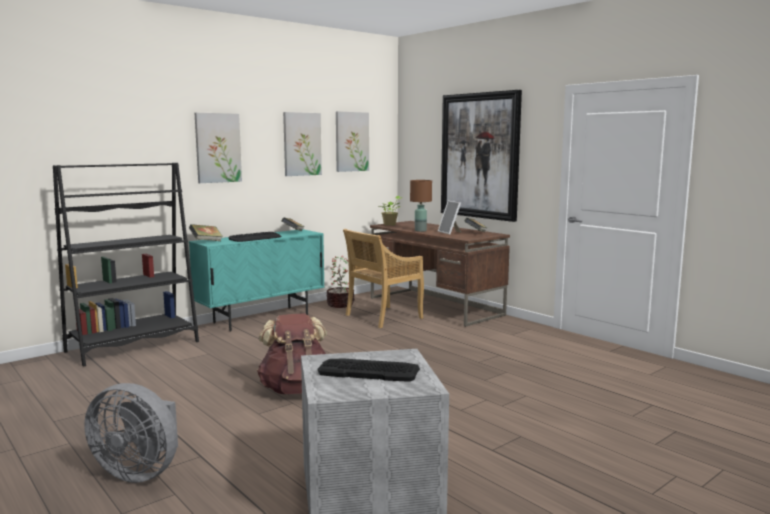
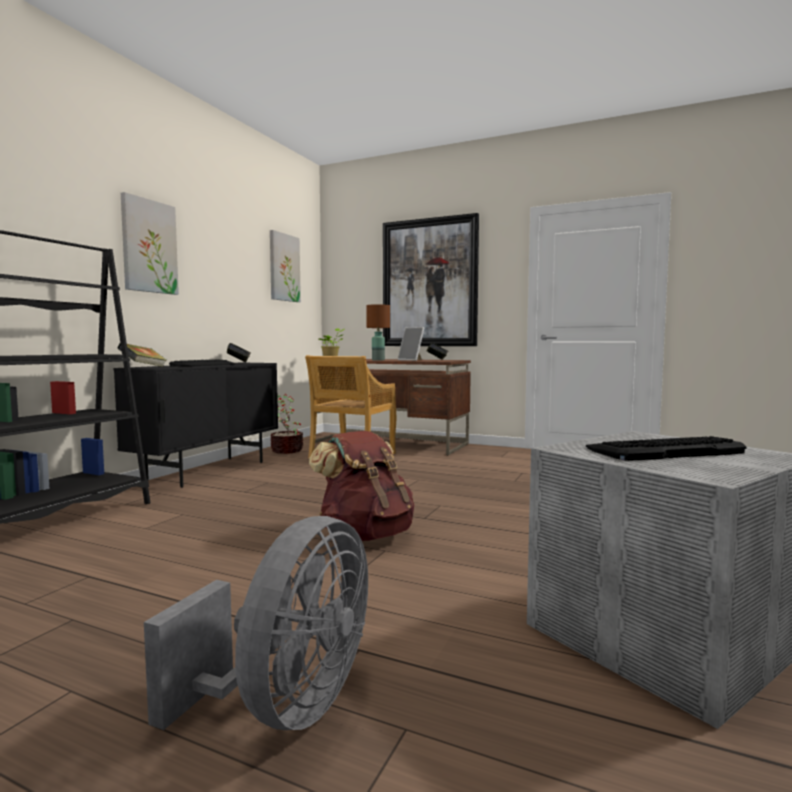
camera: 25 degrees left, 5 degrees down
grey fan [84,383,178,483] -> grey fan turned 60 degrees counterclockwise [144,516,368,730]
turquoise cabinet [189,229,325,331] -> black cabinet [113,362,278,488]
picture [283,112,322,176] -> none

